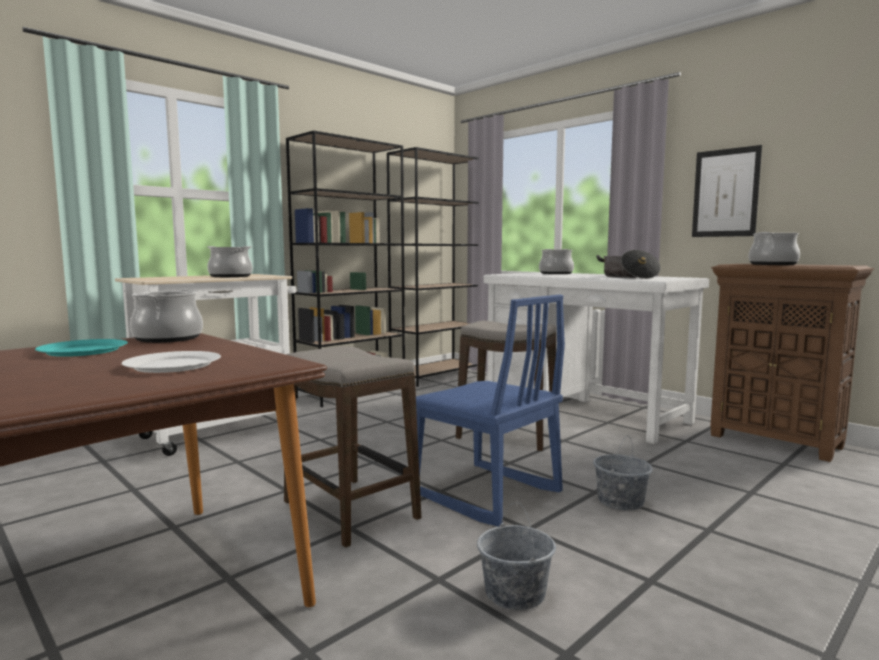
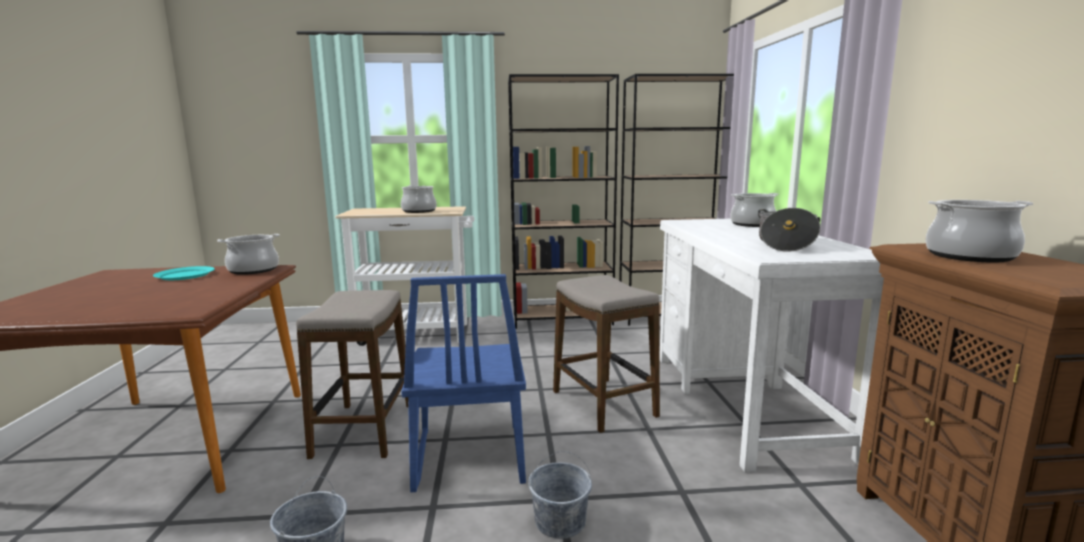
camera: 40 degrees right, 5 degrees up
white plate [122,351,221,373] -> none
picture [692,145,762,237] -> none

